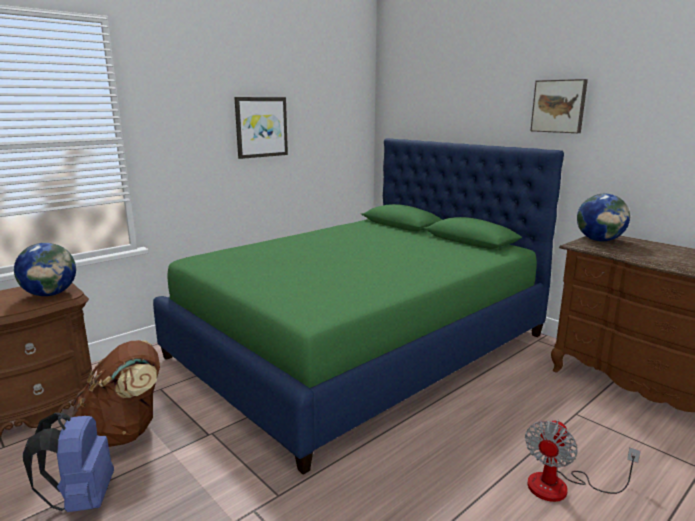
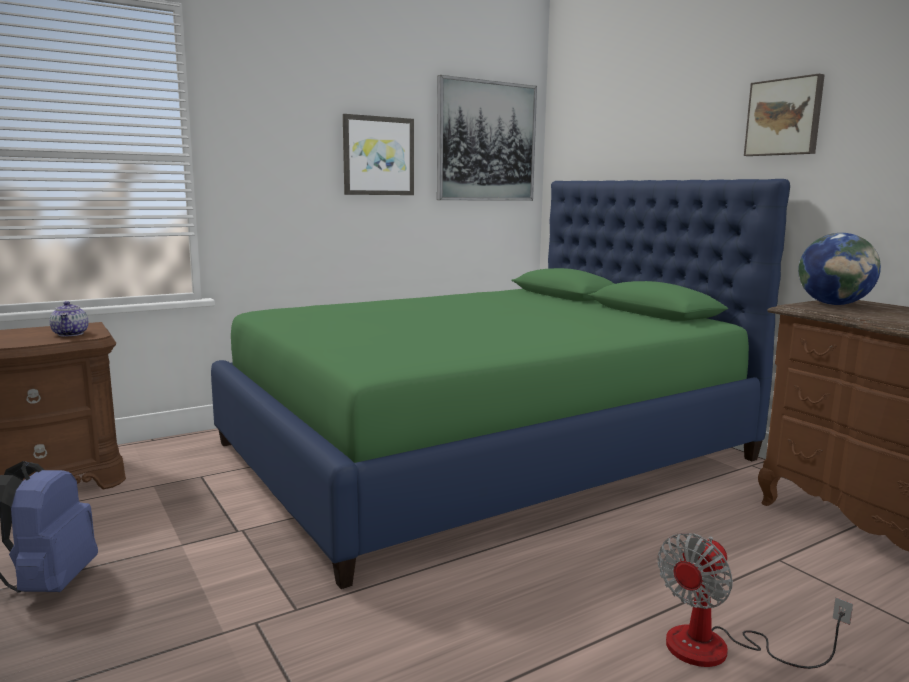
camera: 10 degrees right, 5 degrees down
globe [14,243,76,296] -> teapot [49,301,89,337]
brown backpack [72,340,160,447] -> none
none -> picture [437,75,537,201]

